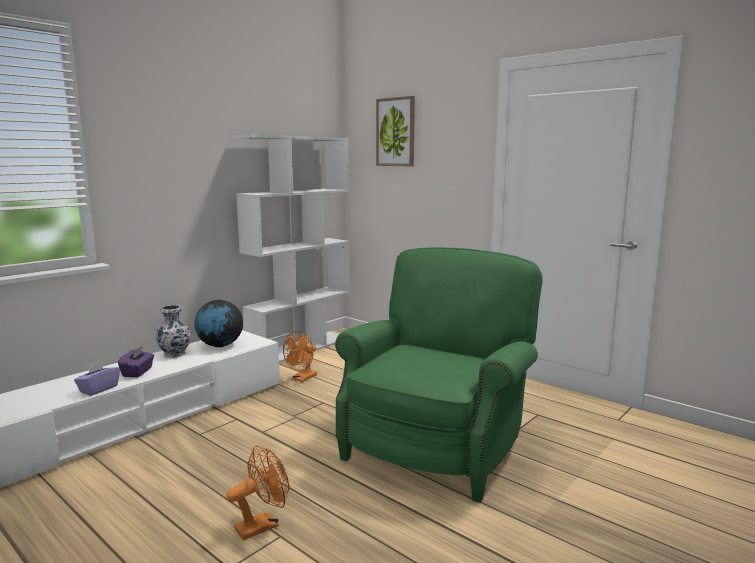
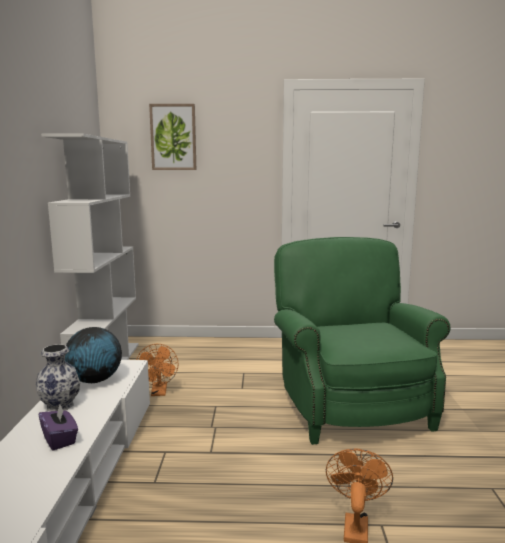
camera: 40 degrees left, 0 degrees up
purple tissue box [74,360,120,396] -> none

